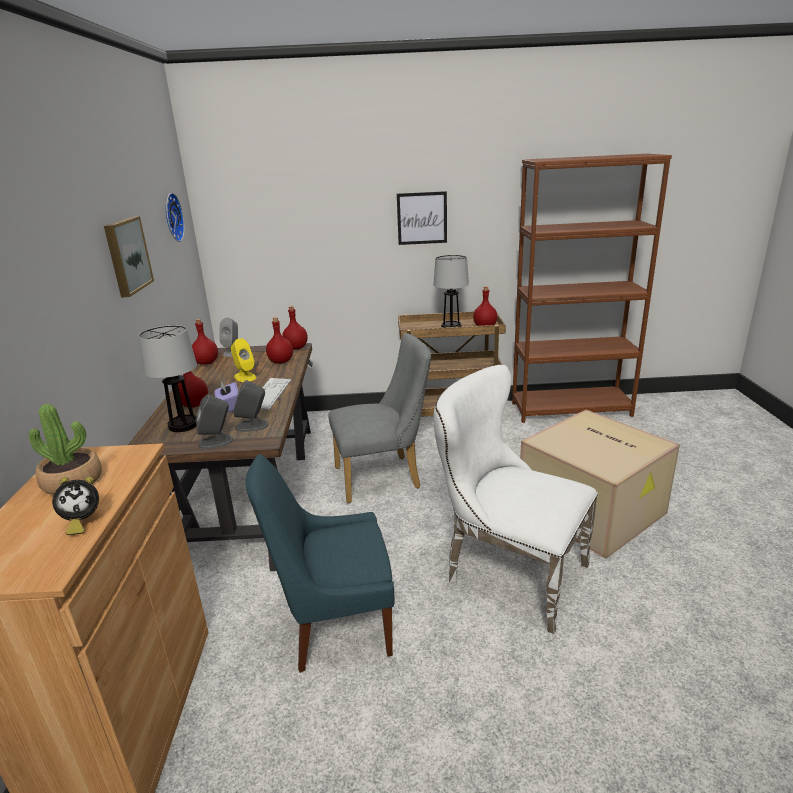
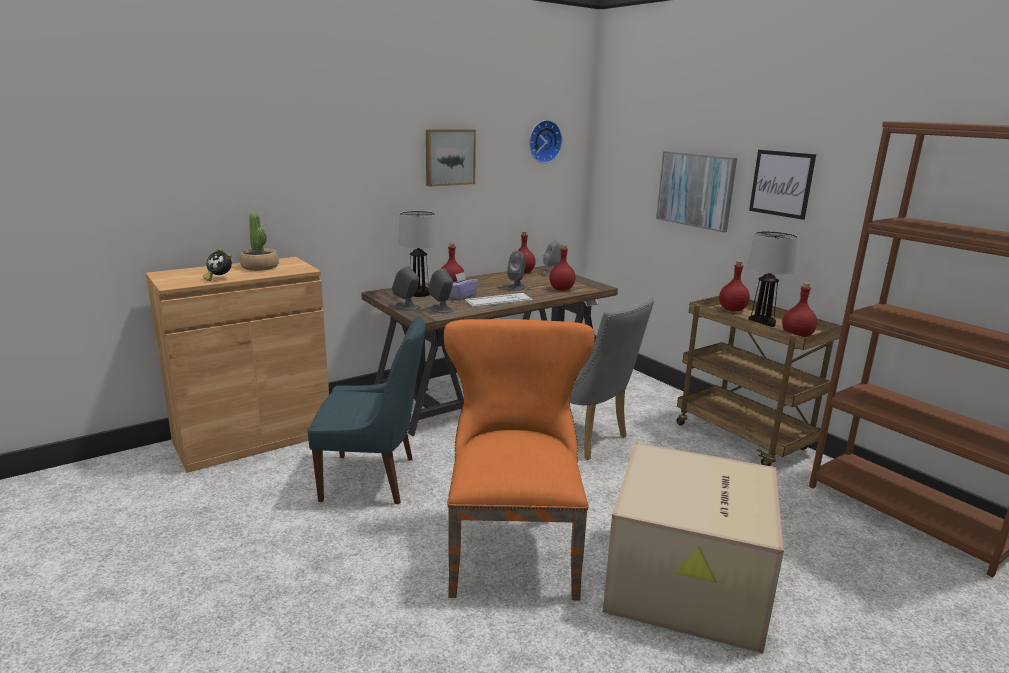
camera: 55 degrees right, 5 degrees down
yellow speaker [231,339,256,382] -> grey speaker [507,251,526,291]
blue chair [245,454,395,673] -> blue chair turned 135 degrees clockwise [308,316,425,504]
red bottle [282,306,308,350] -> red bottle moved to [719,261,750,311]
white chair [433,365,598,634] -> orange chair [443,319,595,600]
none -> picture [656,151,737,232]

